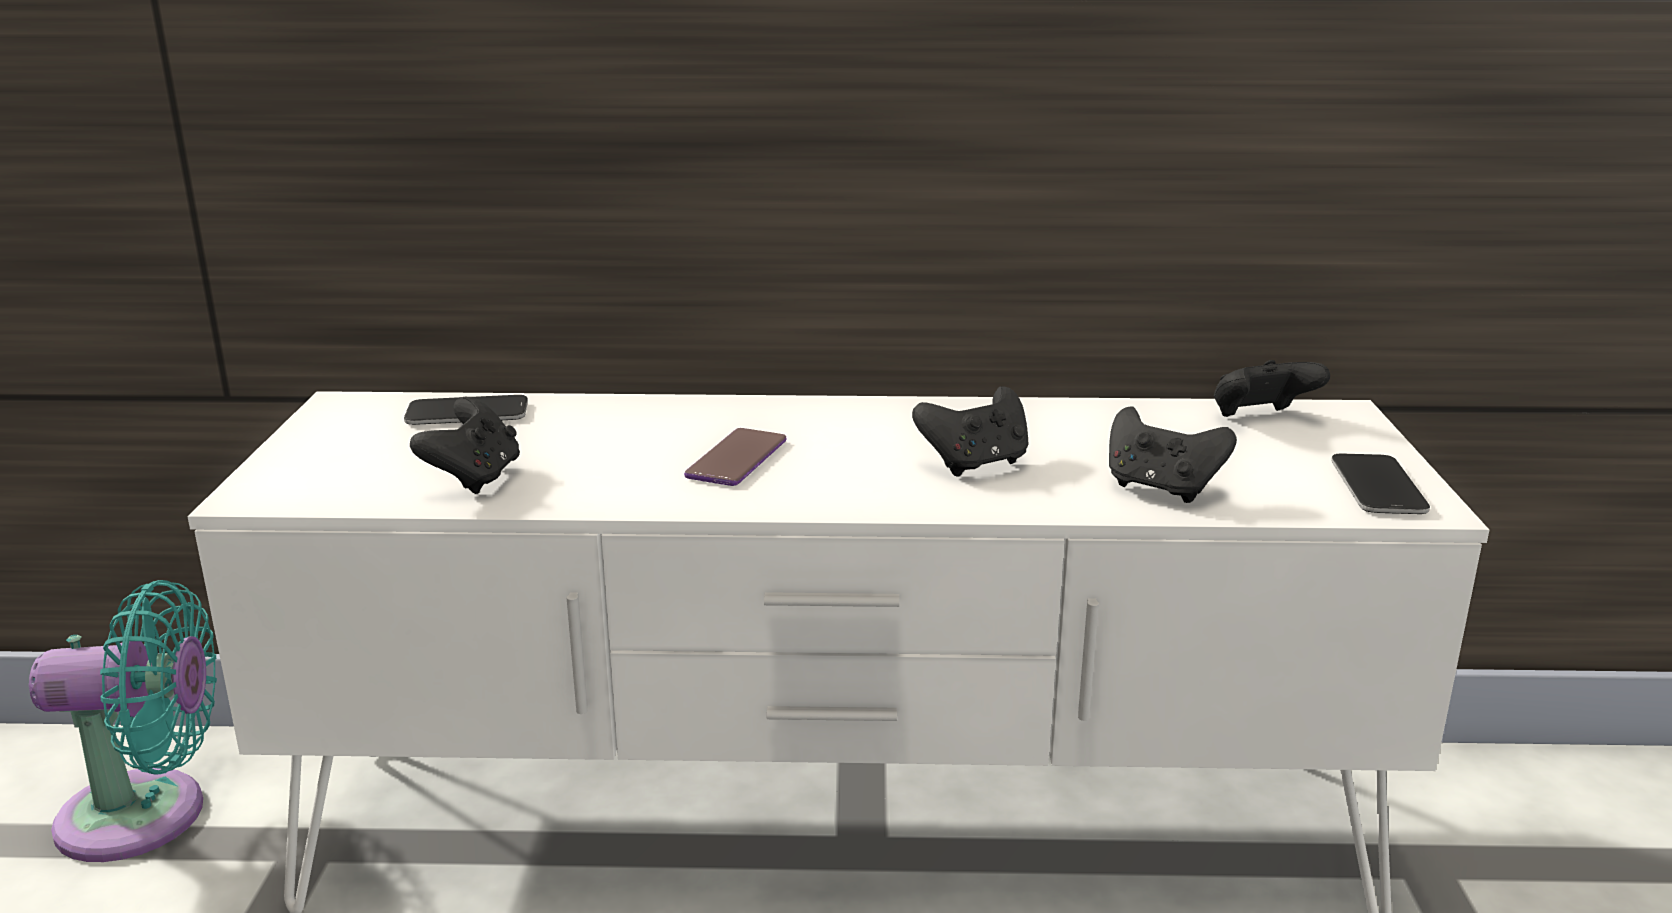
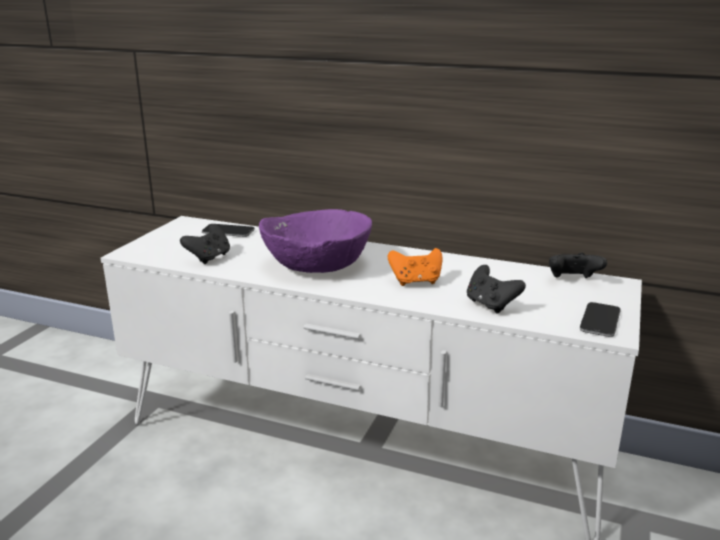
camera: 20 degrees right, 0 degrees up
turquoise fan [29,580,217,862] -> none
phone [684,428,787,486] -> purple bowl [259,209,372,273]
black game controller [912,386,1029,477] -> orange game controller [388,248,442,286]

